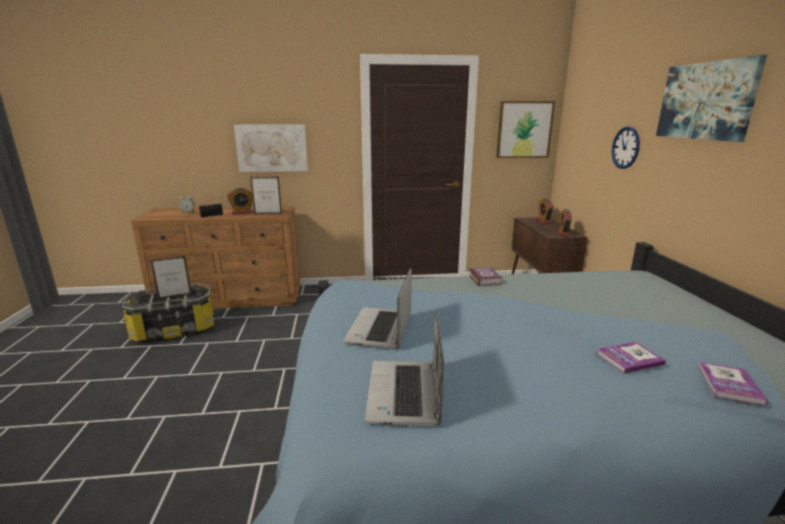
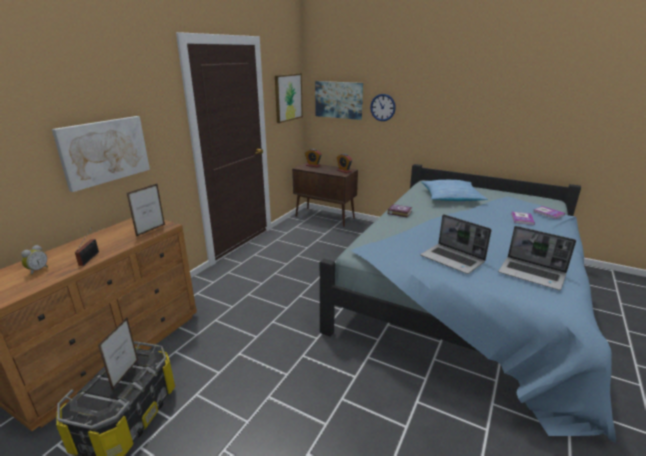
camera: 55 degrees left, 5 degrees up
alarm clock [227,188,253,214] -> none
picture [656,55,767,142] -> picture moved to [315,81,363,120]
none -> pillow [421,180,488,201]

